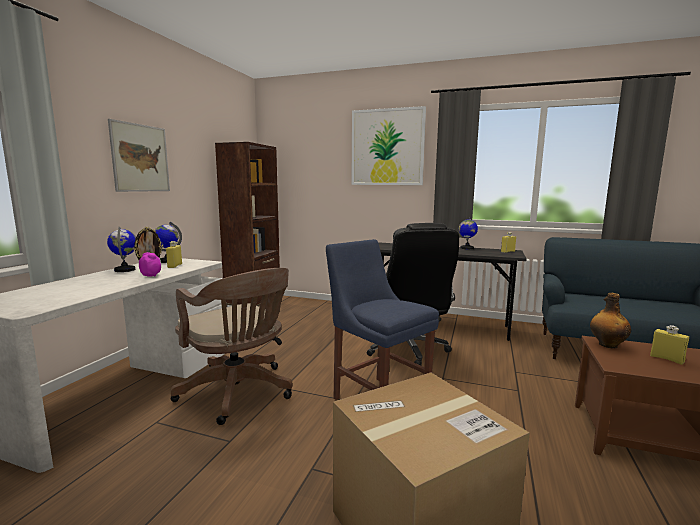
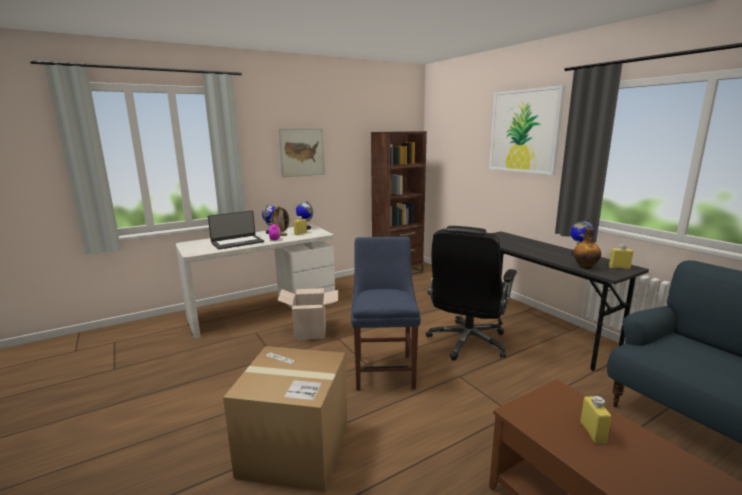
camera: 40 degrees right, 5 degrees up
brown office chair [171,268,293,425] -> cardboard box [277,288,338,340]
bottle [590,293,631,348] -> bottle moved to [573,227,601,269]
none -> laptop [208,210,264,250]

